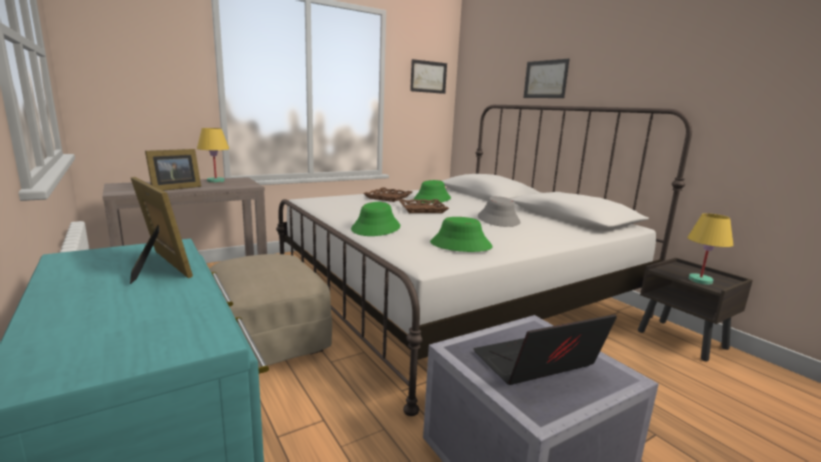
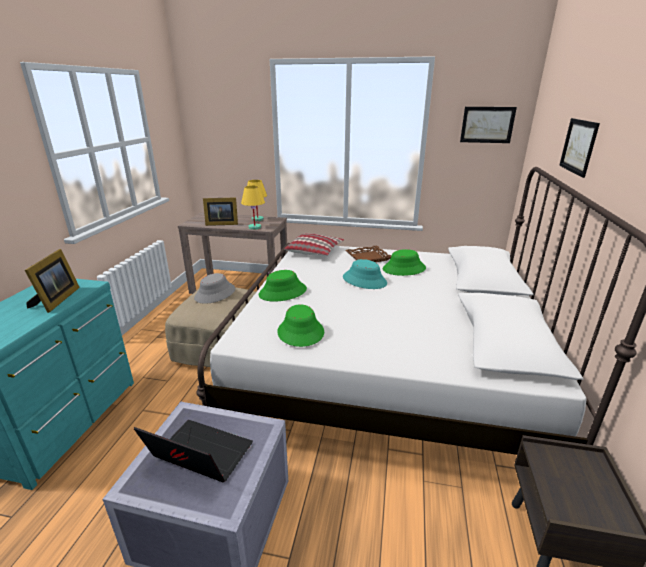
camera: 45 degrees right, 10 degrees up
brown tray [398,199,449,213] -> turquoise hat [343,259,387,289]
grey hat [478,196,521,227] -> grey hat moved to [194,273,235,304]
yellow table lamp [687,213,733,285] -> yellow table lamp moved to [241,185,265,230]
none -> pillow [284,233,344,256]

